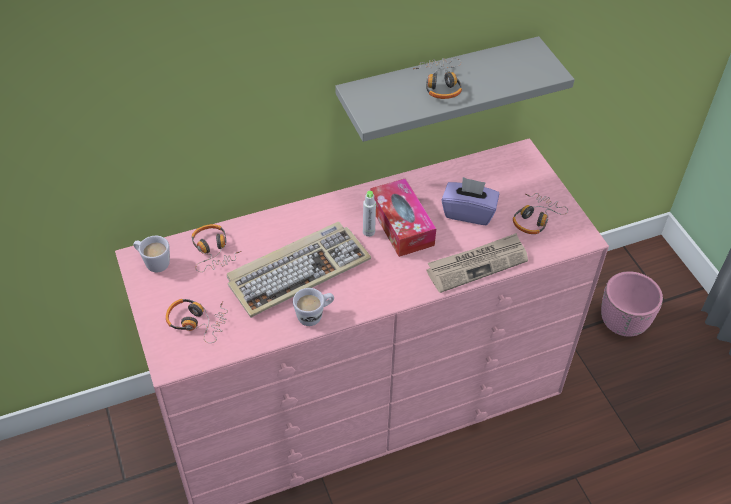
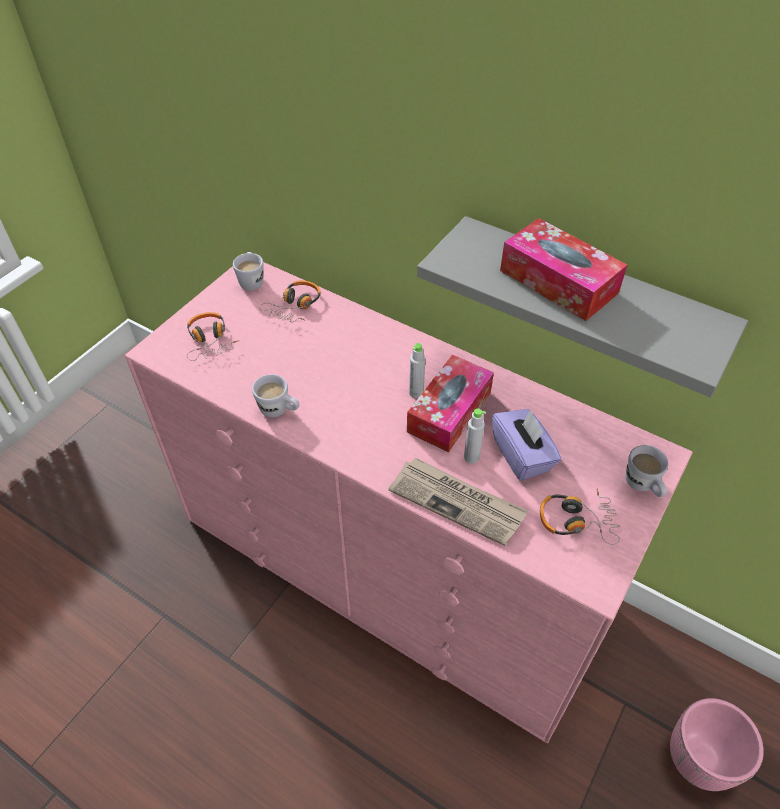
camera: 55 degrees right, 0 degrees up
keyboard [227,222,371,318] -> none
headphones [413,58,462,99] -> tissue box [500,218,627,321]
none -> grey bottle [464,408,486,464]
none -> white mug [626,445,668,497]

